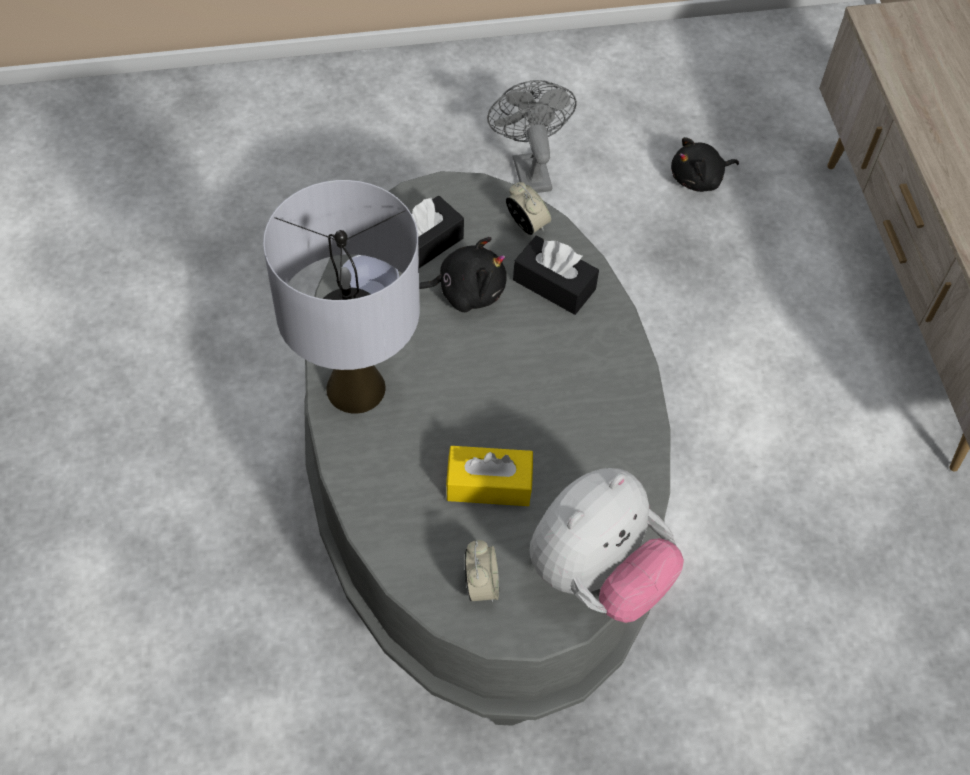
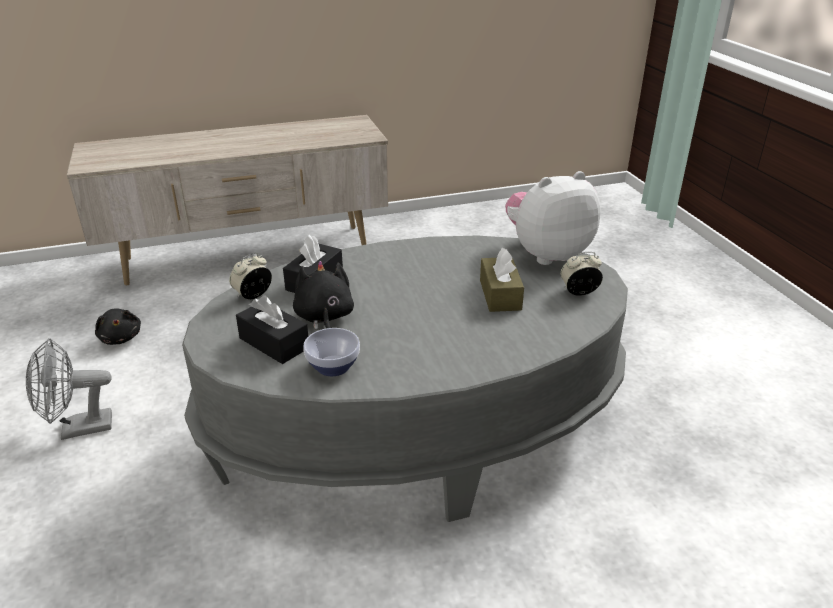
camera: 95 degrees left, 25 degrees down
grey table lamp [263,180,420,414] -> none
yellow tissue box [446,446,533,506] -> brown tissue box [480,248,524,312]
plush toy [530,468,684,623] -> plush toy turned 60 degrees counterclockwise [506,171,601,265]

